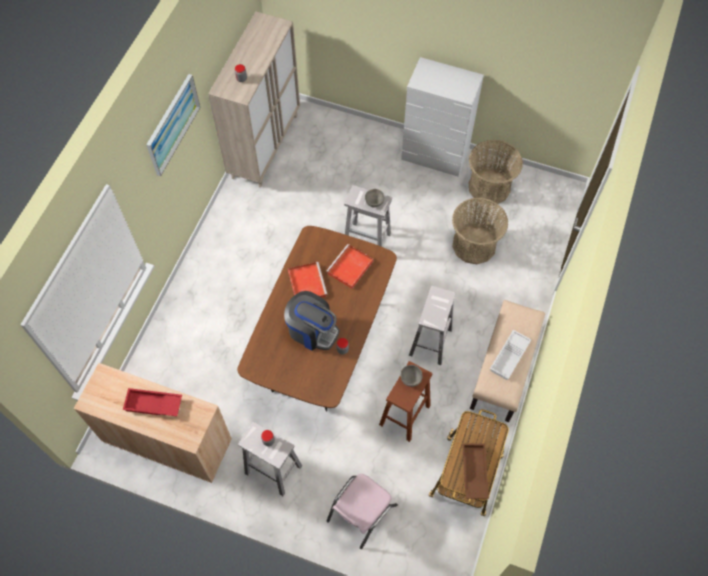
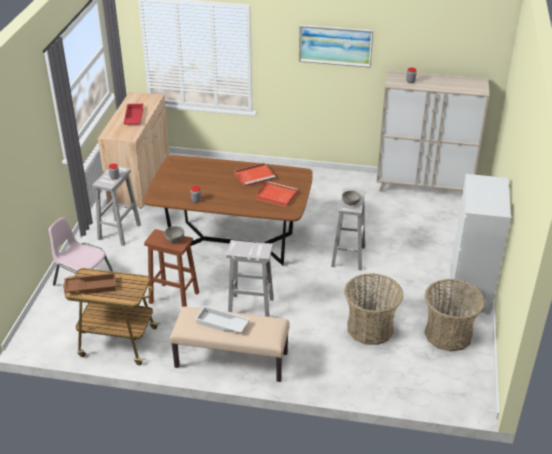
camera: 80 degrees right, 25 degrees down
coffee machine [284,291,340,351] -> none

